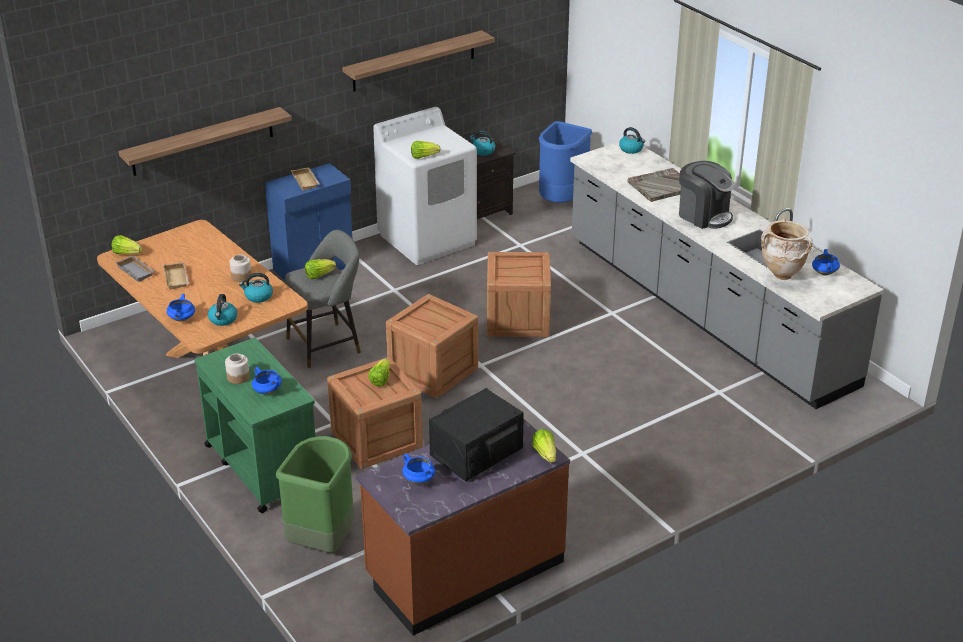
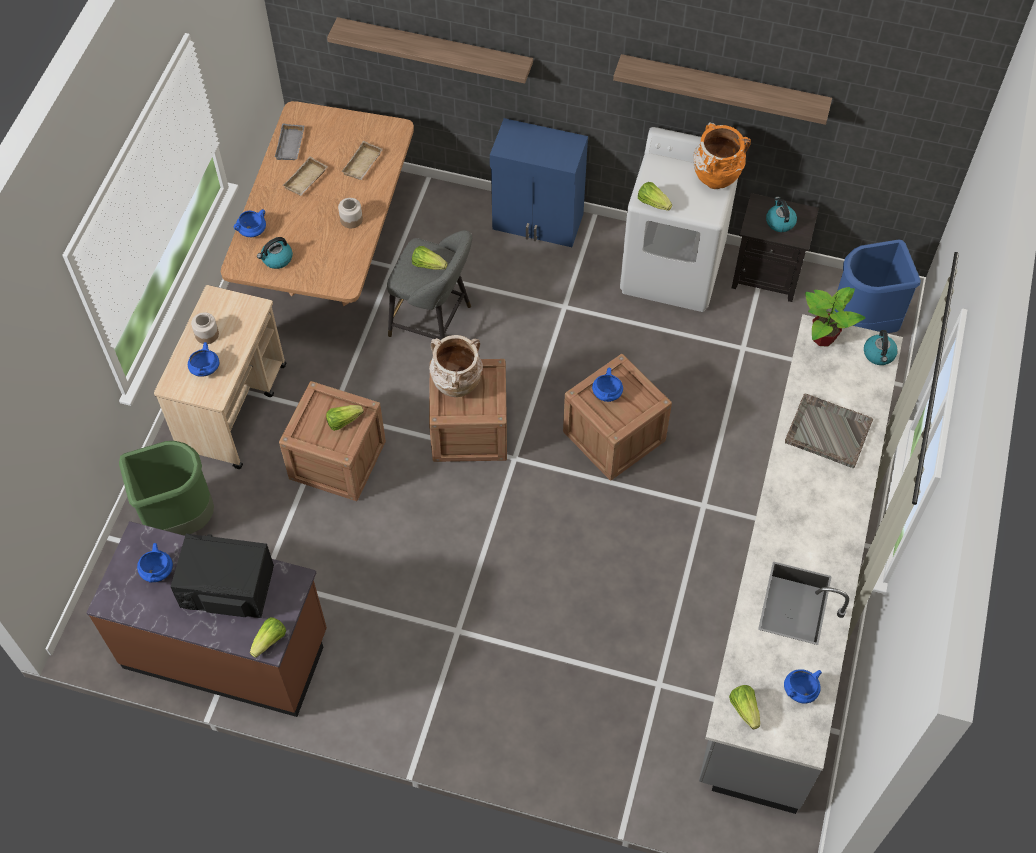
camera: 50 degrees right, 25 degrees up
lettuce [111,235,143,254] -> lettuce moved to [729,685,760,729]
green cart [194,338,316,513] -> beige cart [154,285,287,469]
kettle [239,273,273,303] -> none
beige tray [291,167,320,191] -> beige tray moved to [341,141,383,180]
coffee machine [679,161,734,229] -> none
beige vase [761,218,813,280] -> beige vase moved to [429,335,483,397]
none -> blue cooking pot [592,368,623,402]
none -> orange vase [693,122,751,189]
none -> potted plant [805,287,866,347]

